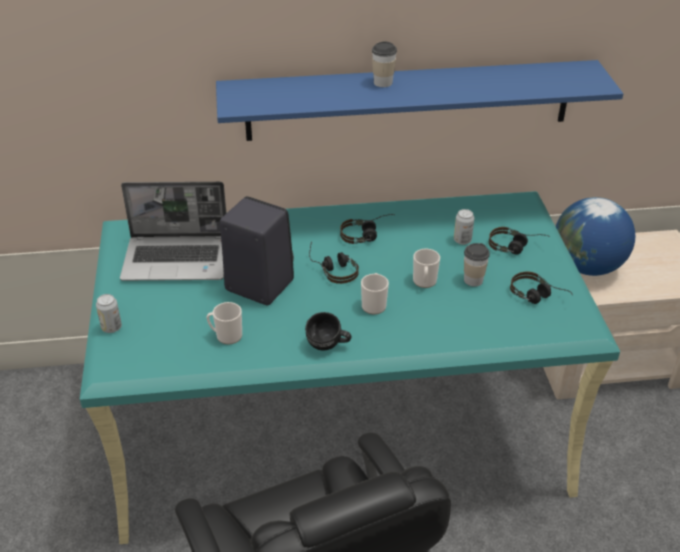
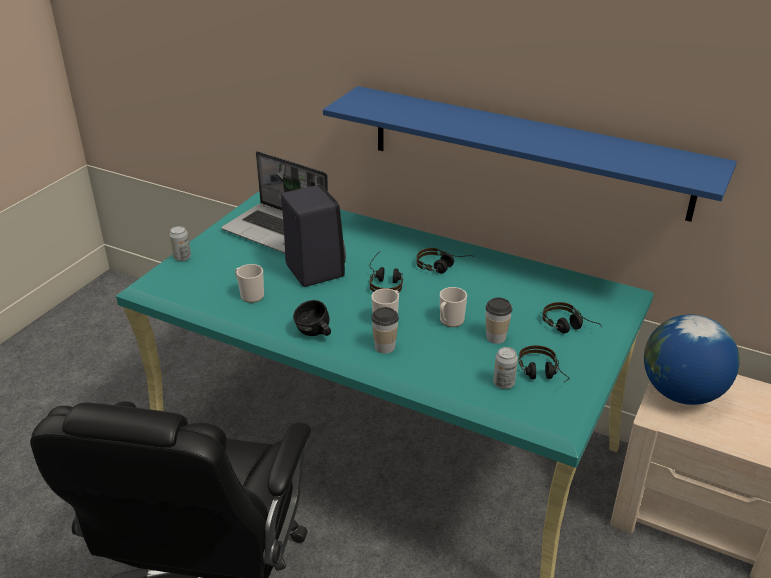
camera: 35 degrees right, 5 degrees down
cup [372,41,397,87] -> cup moved to [371,307,399,354]
can [454,209,474,245] -> can moved to [493,347,518,389]

